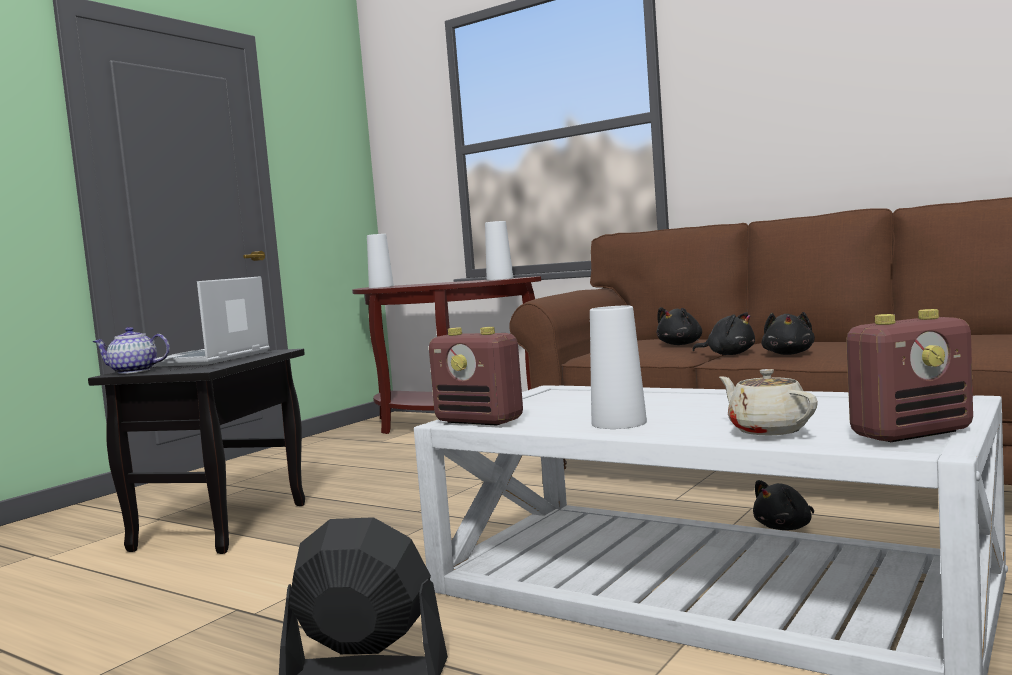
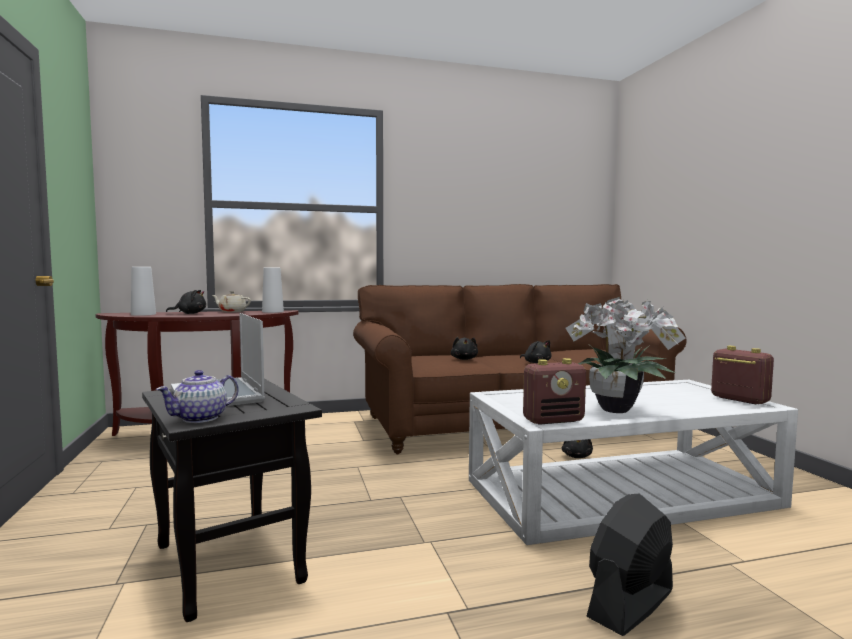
camera: 50 degrees left, 0 degrees up
white vase [590,306,647,429] -> potted plant [566,297,686,413]
black plush toy [692,312,755,355] -> black plush toy moved to [166,290,206,314]
beige teapot [719,369,818,435] -> beige teapot moved to [212,291,251,312]
radio [846,309,973,442] -> radio turned 60 degrees counterclockwise [711,346,774,404]

